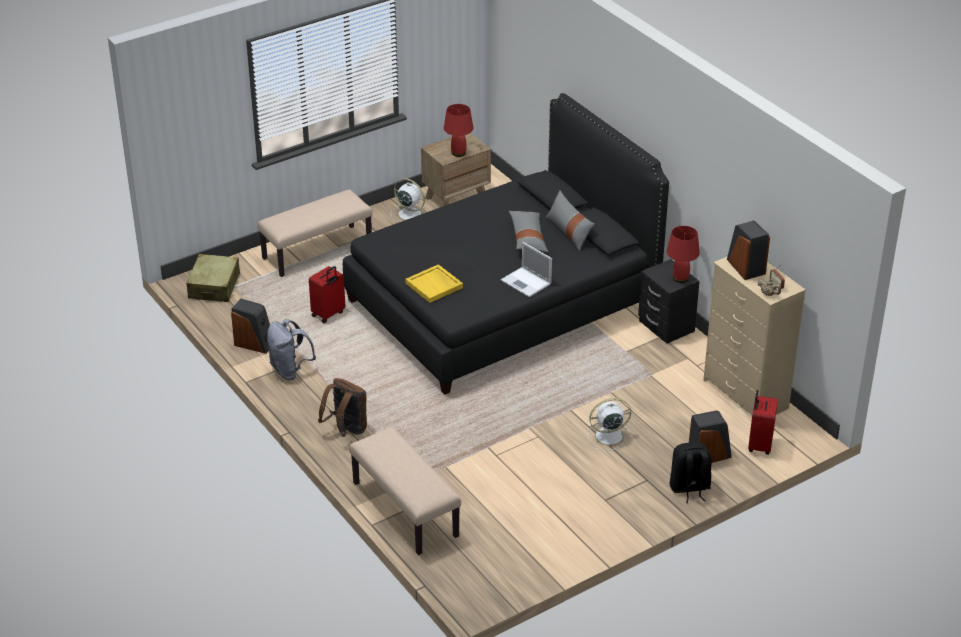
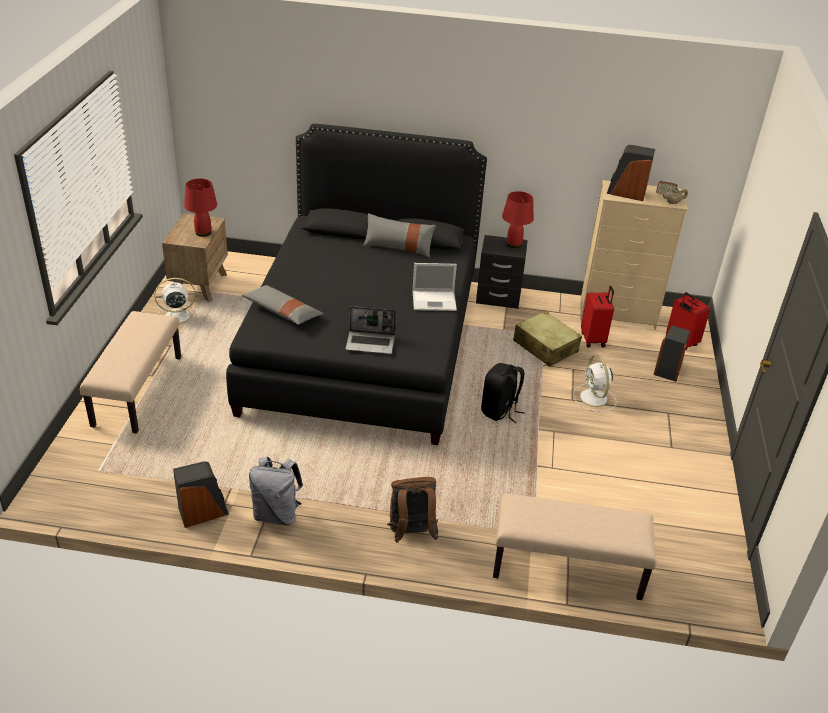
camera: 50 degrees left, 0 degrees up
beige suitcase [186,254,240,302] -> beige suitcase moved to [513,311,582,367]
red suitcase [309,266,345,323] -> red suitcase moved to [581,286,614,348]
yellow tray [405,264,463,303] -> laptop [346,306,396,354]
grey pillow [509,211,548,252] -> grey pillow moved to [241,285,324,325]
white fan [587,398,633,451] -> white fan turned 45 degrees counterclockwise [573,355,617,412]
black backpack [669,442,712,503] -> black backpack moved to [481,363,525,423]

